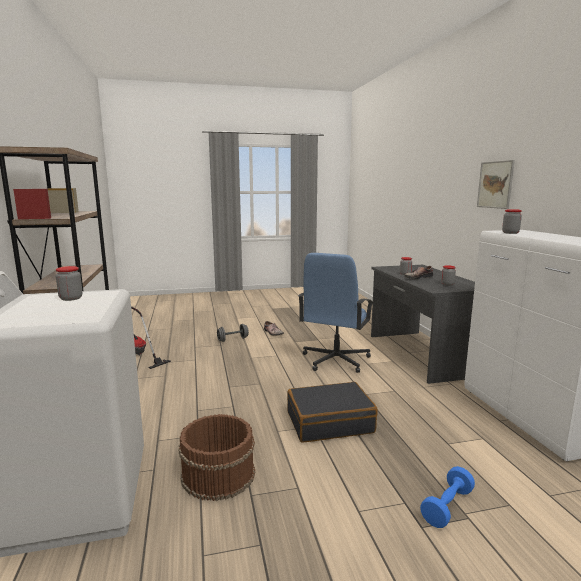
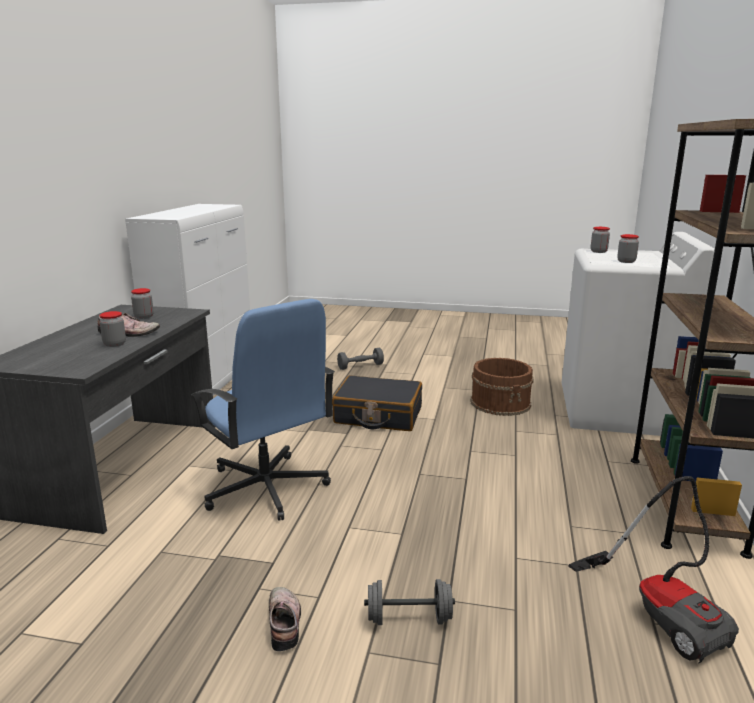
camera: 155 degrees left, 5 degrees up
blue office chair [298,253,374,373] -> blue office chair turned 90 degrees clockwise [190,299,335,521]
blue dumbbell [420,466,475,528] -> grey dumbbell [337,348,384,370]
picture [477,160,515,209] -> none
jar [502,209,522,234] -> jar moved to [591,227,610,253]

